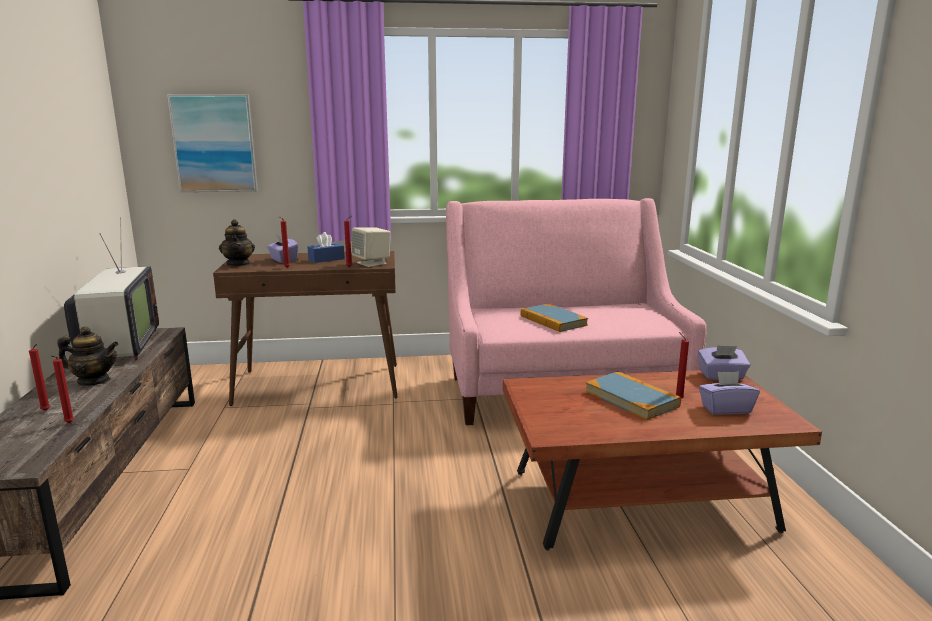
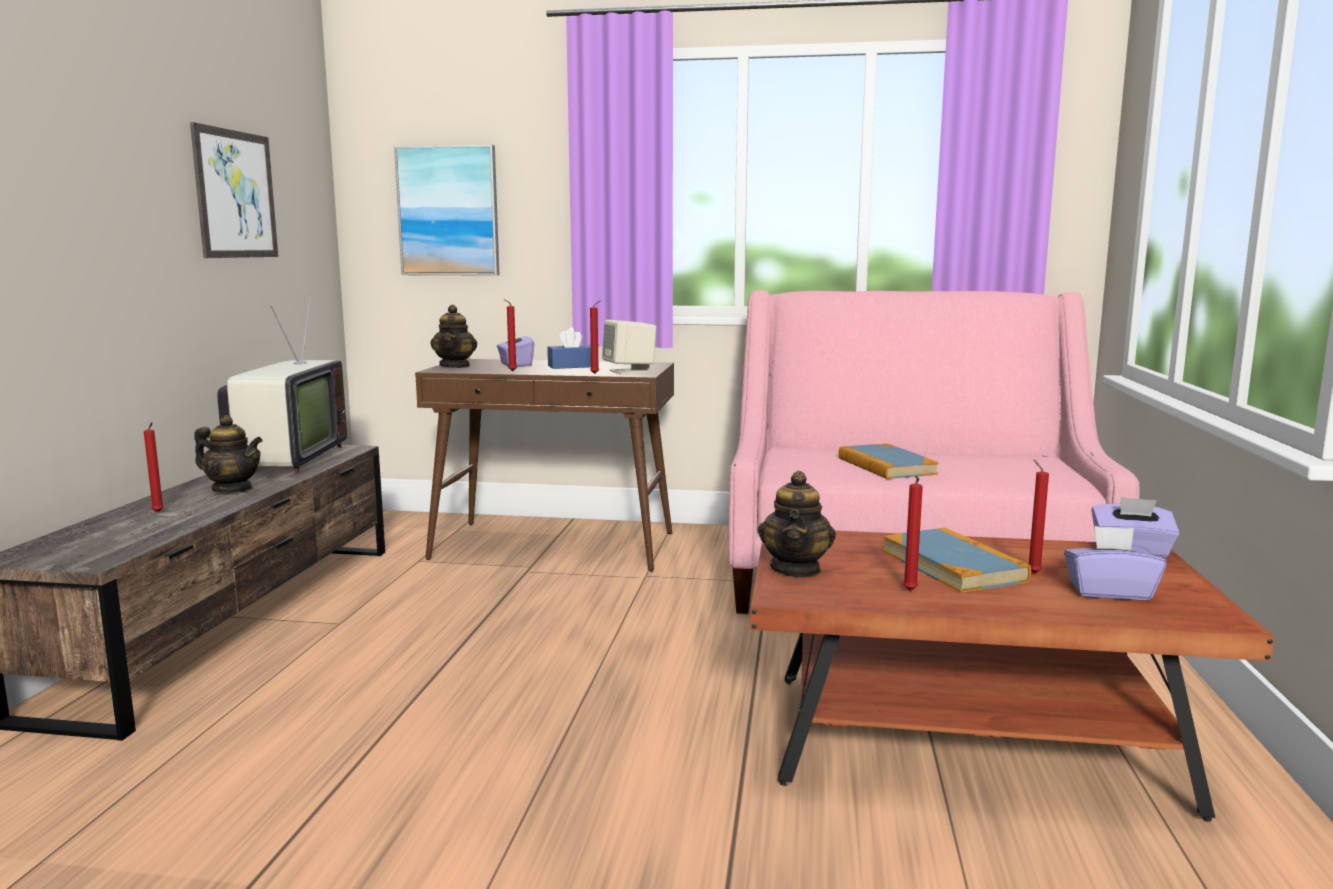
camera: 15 degrees right, 5 degrees down
red candle [51,355,74,423] -> red candle moved to [903,476,923,591]
none -> picture [190,122,278,258]
none -> teapot [758,471,836,578]

